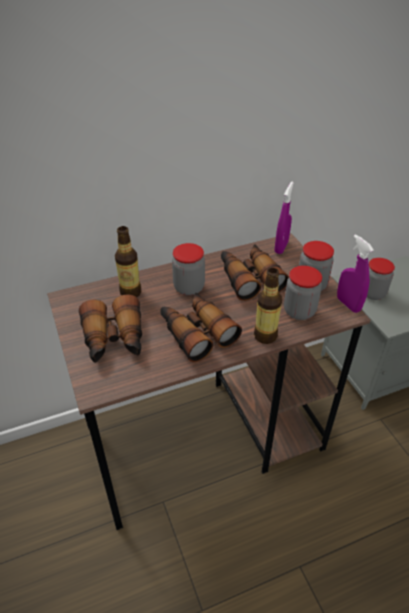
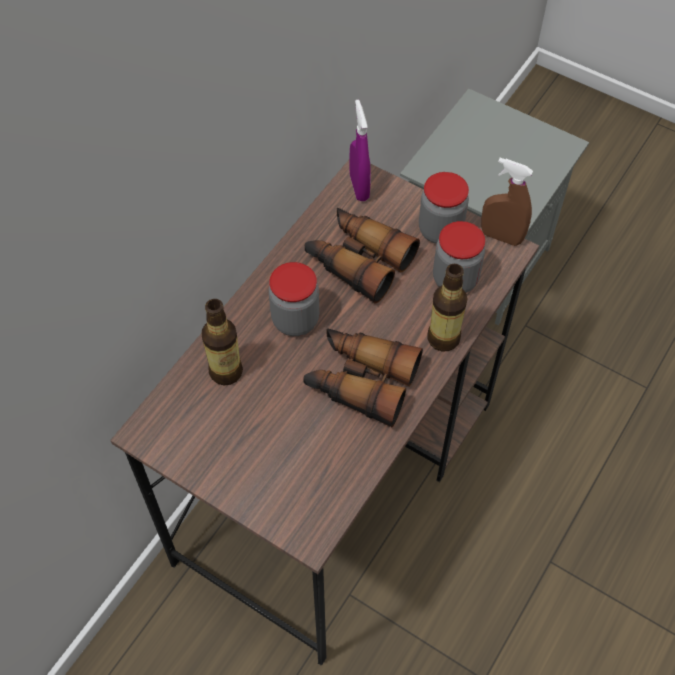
camera: 35 degrees left, 15 degrees up
binoculars [79,295,142,363] -> none
purple spray bottle [337,234,374,313] -> brown spray bottle [481,158,533,246]
jar [367,258,395,300] -> none

